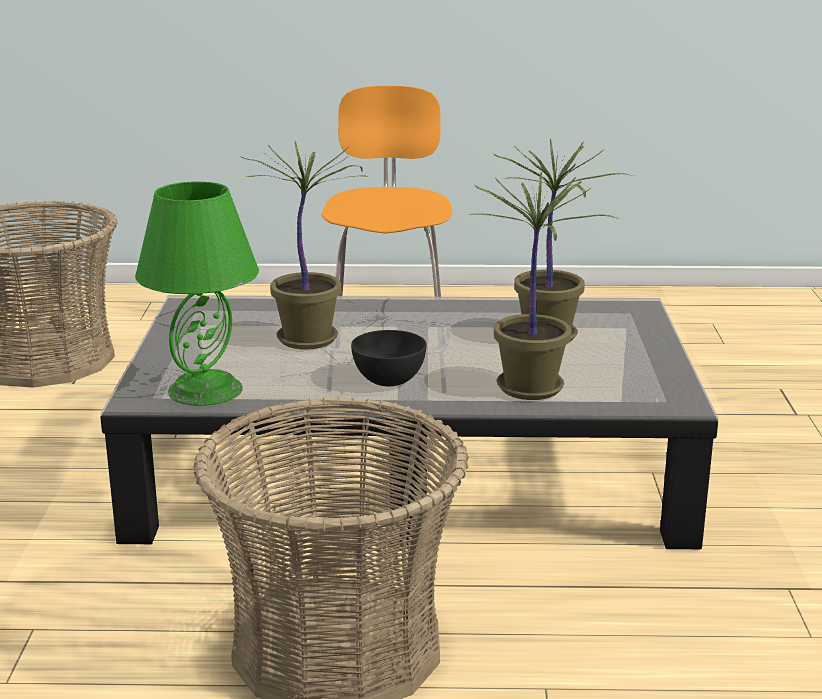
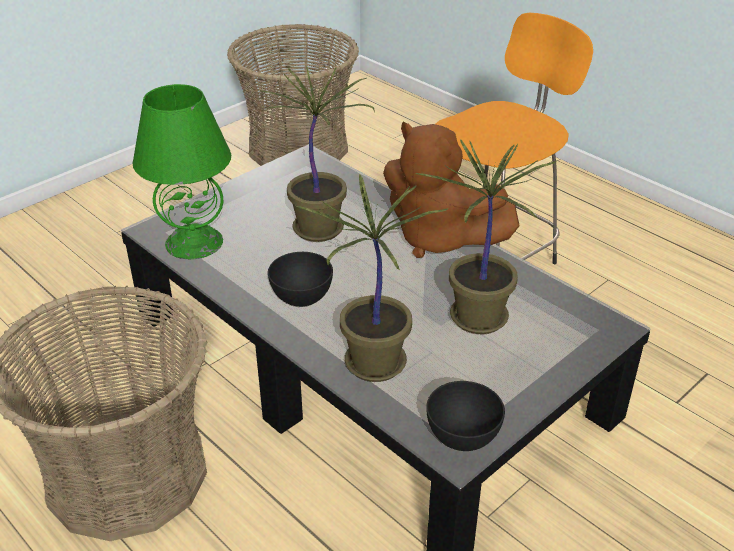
camera: 45 degrees right, 15 degrees up
none -> brown plush toy [383,122,520,258]
none -> black bowl [426,381,505,451]

